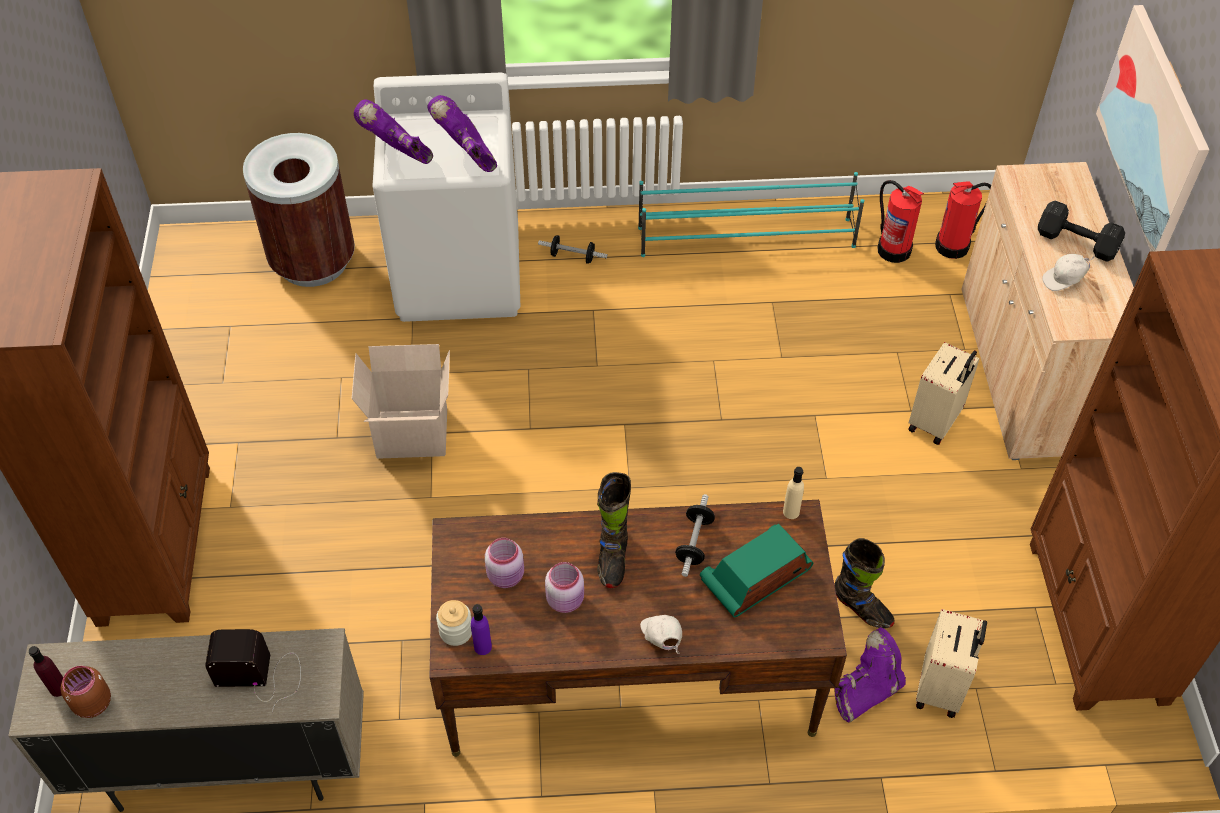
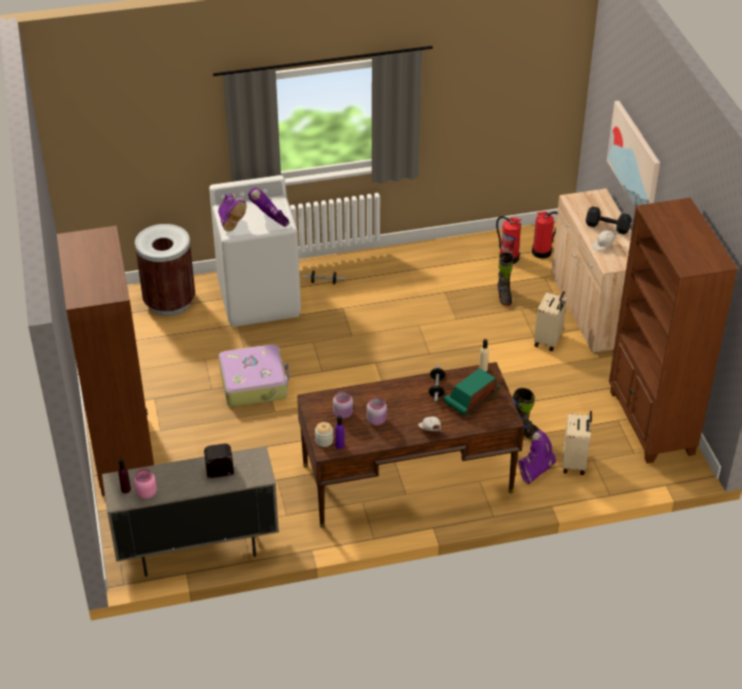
camera: 10 degrees left, 10 degrees down
brown jar [60,666,111,718] -> pink jar [134,469,157,499]
cardboard box [352,344,450,459] -> suitcase [219,344,290,407]
purple boot [354,100,433,164] -> purple boot turned 135 degrees counterclockwise [218,194,247,232]
black boot [597,472,631,588] -> black boot moved to [498,252,514,306]
turquoise shoe rack [638,172,864,257] -> none

